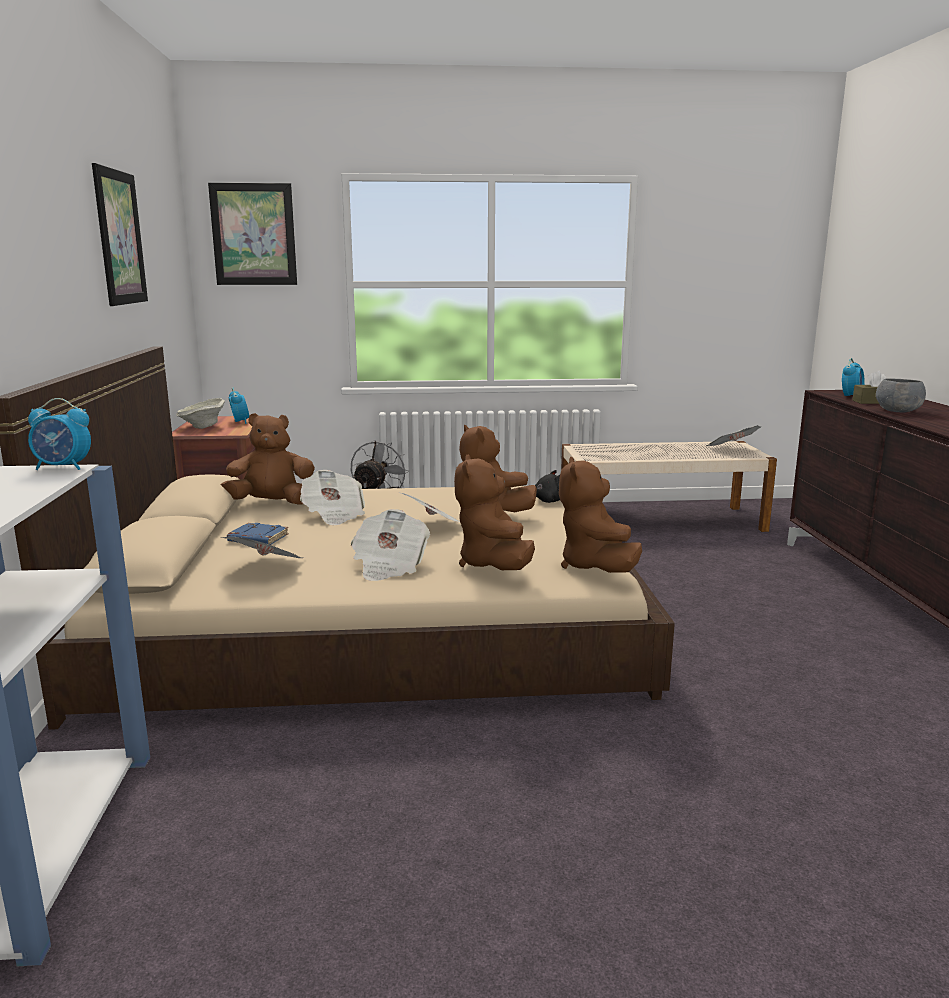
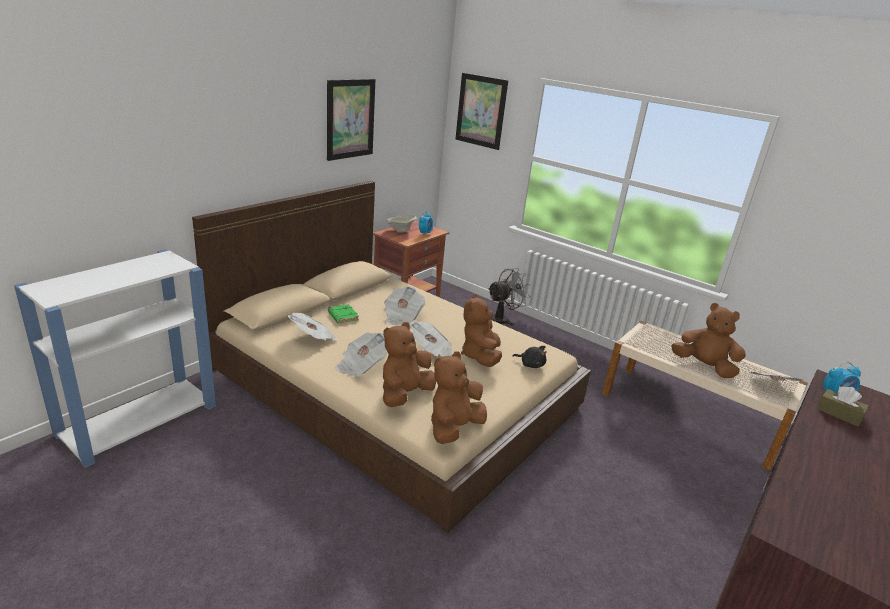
camera: 40 degrees right, 10 degrees up
alarm clock [28,398,91,470] -> none
brown plush toy [221,413,315,505] -> brown plush toy moved to [671,303,746,378]
blue book [227,523,289,545] -> green book [328,304,359,323]
grey bowl [876,379,926,412] -> none

